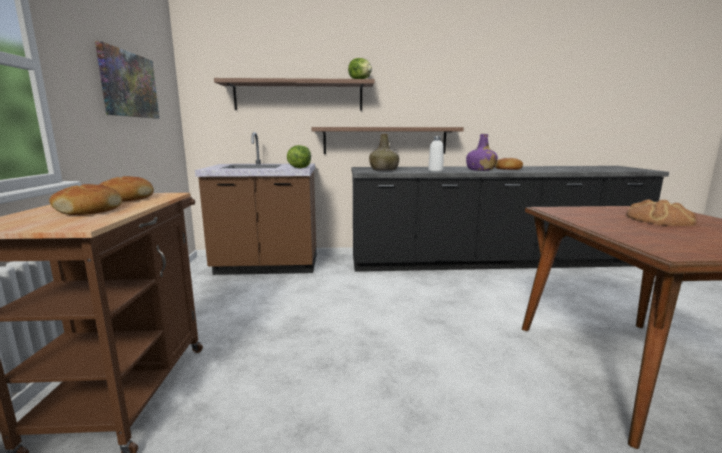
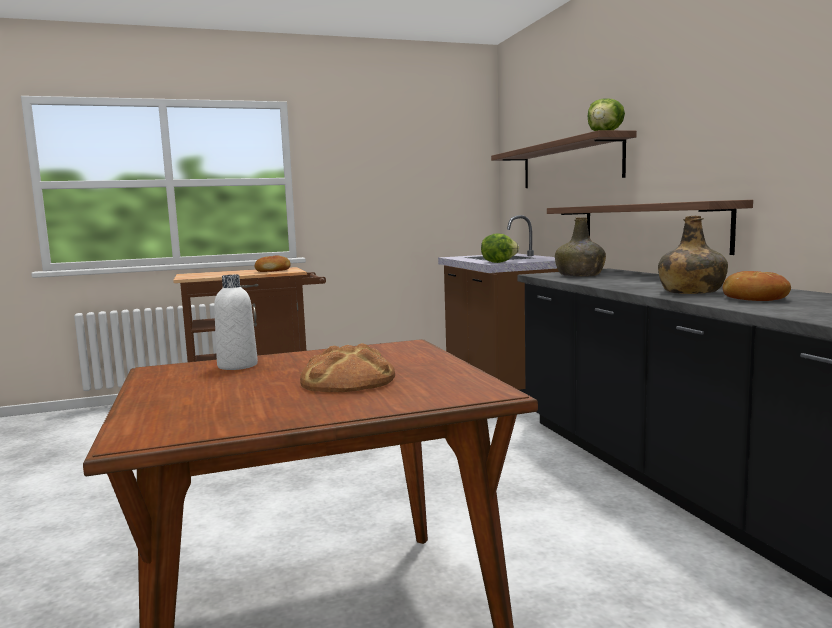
camera: 75 degrees right, 5 degrees down
bread [49,184,122,215] -> none
picture [95,41,159,118] -> none
white bottle [428,136,444,172] -> white bottle moved to [214,275,258,370]
purple bottle [466,134,498,171] -> green bottle [658,216,728,294]

